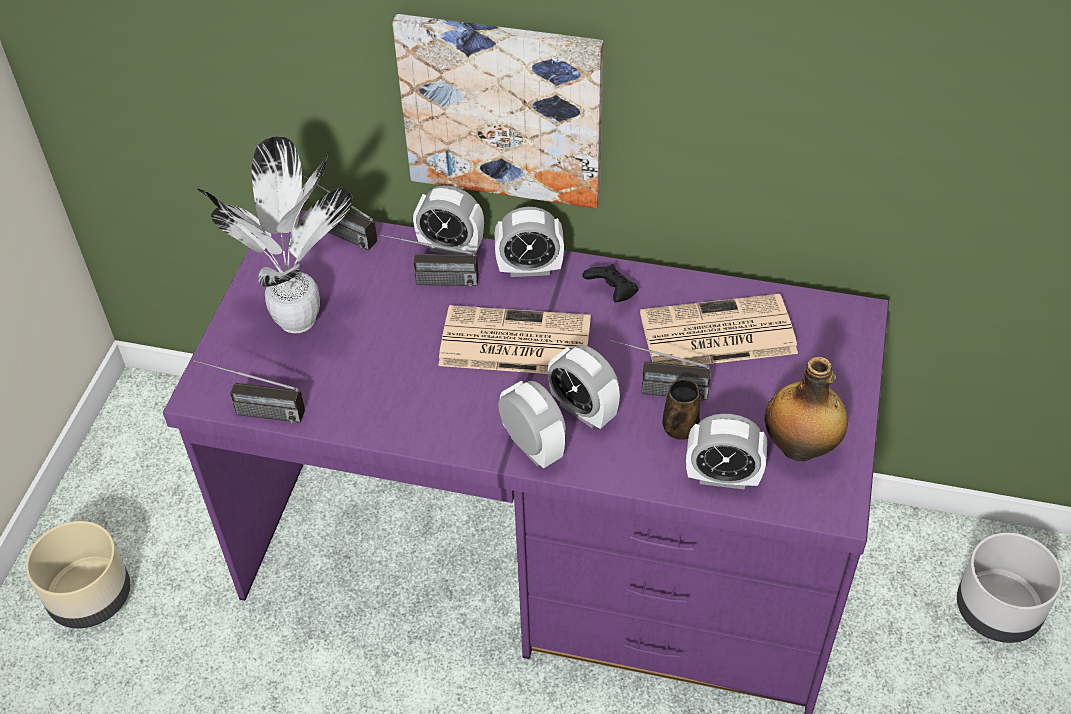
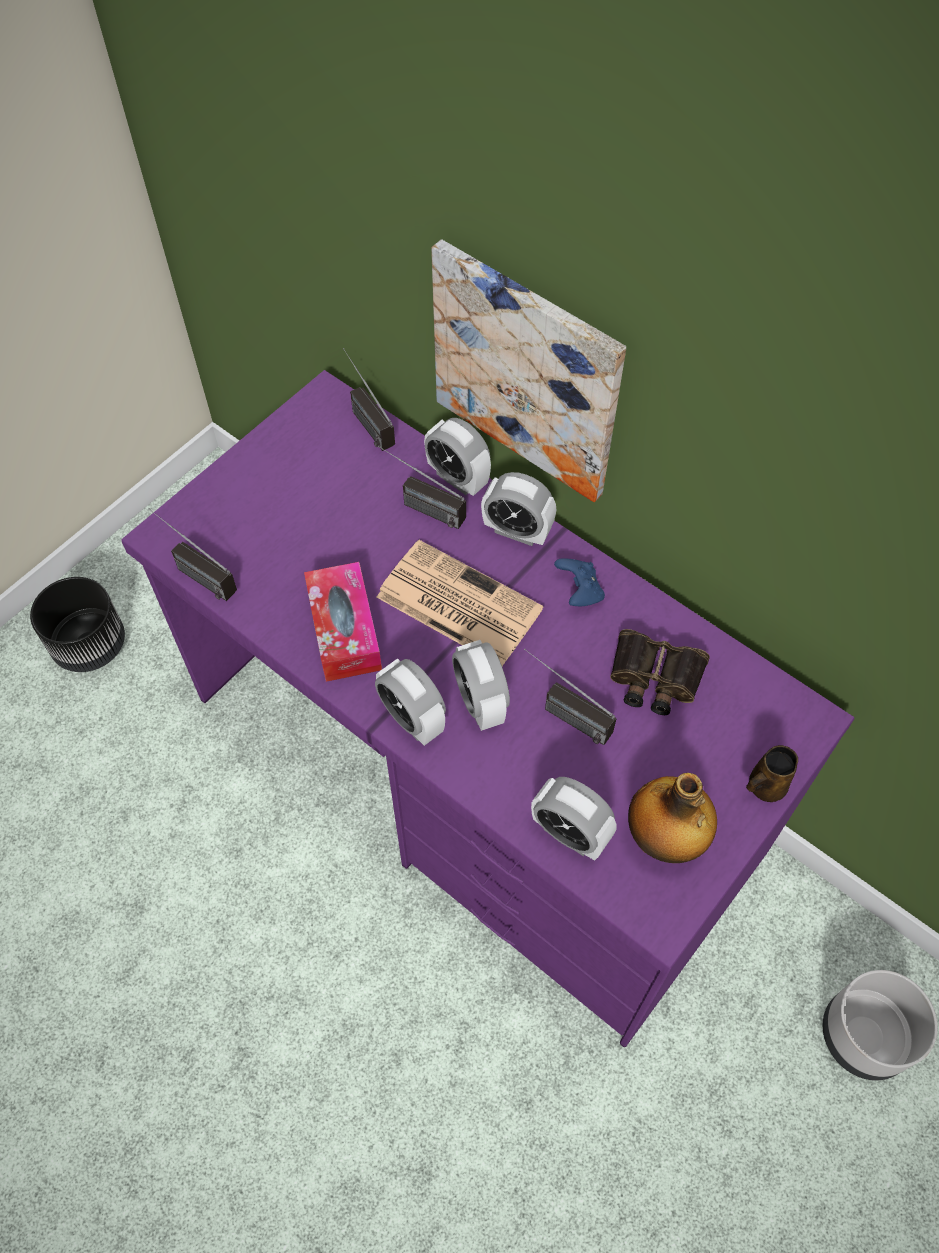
camera: 25 degrees right, 10 degrees up
beige planter [26,521,130,629] -> black planter [30,577,125,672]
potted plant [198,137,353,333] -> none
alarm clock [498,380,566,469] -> alarm clock turned 150 degrees clockwise [375,658,446,746]
black game controller [583,264,639,302] -> blue game controller [554,558,605,606]
newspaper [640,294,798,366] -> binoculars [610,629,710,715]
brown mug [662,379,700,440] -> brown mug moved to [746,745,798,802]
none -> tissue box [304,562,382,682]

